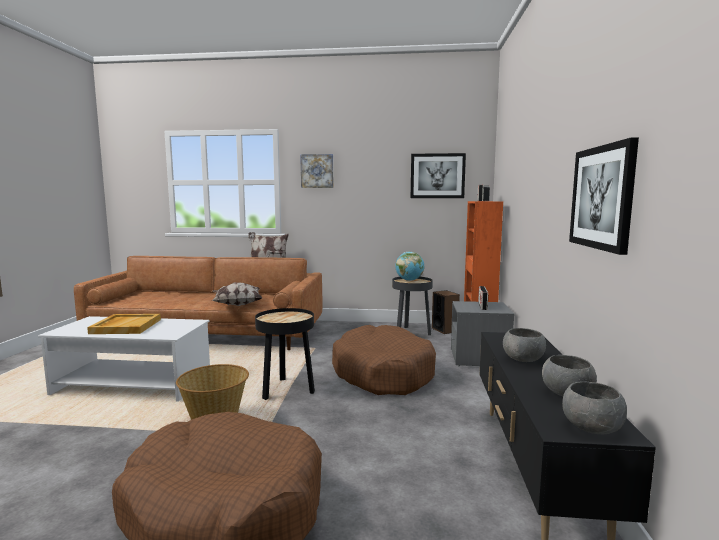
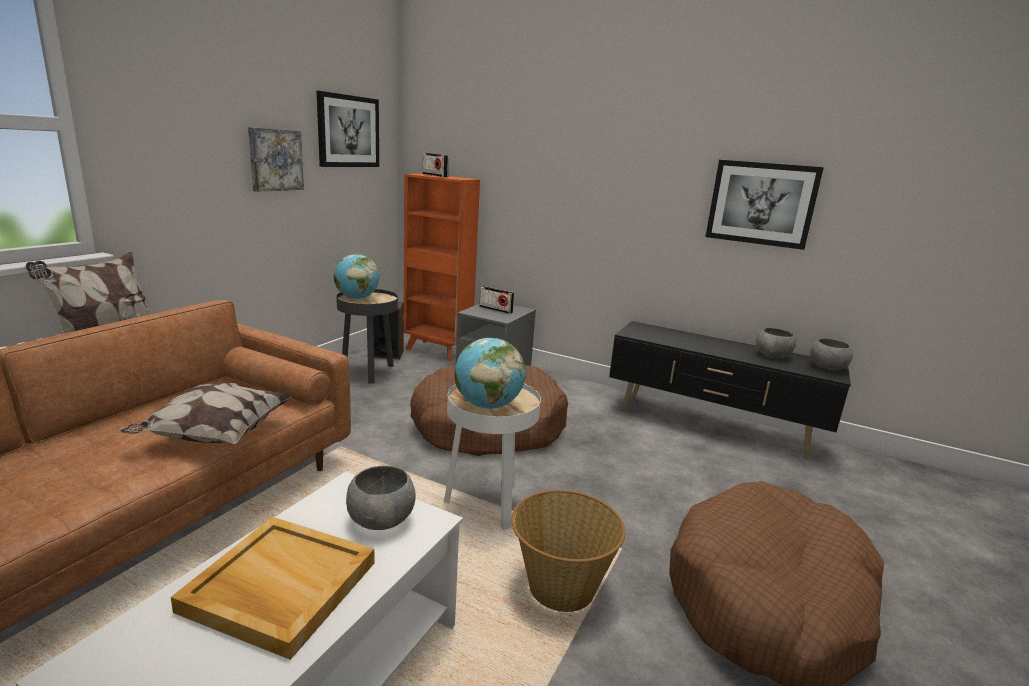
camera: 70 degrees left, 10 degrees up
black side table [255,308,315,400] -> white side table [444,384,541,530]
picture [300,154,333,188] -> picture moved to [248,127,304,192]
grey bowl [503,328,546,362] -> grey bowl moved to [346,466,416,530]
none -> globe [454,338,526,409]

